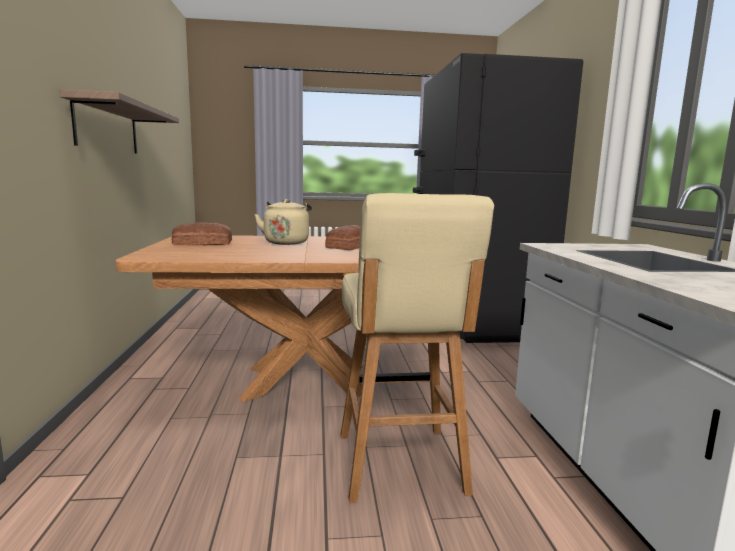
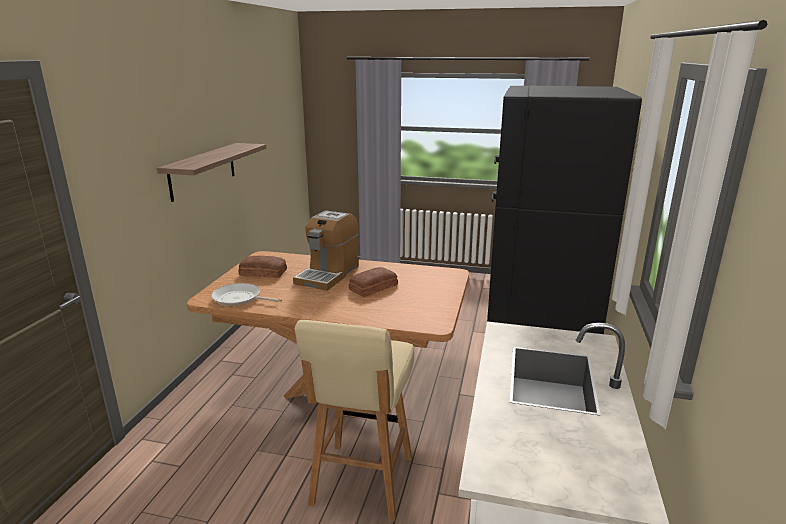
camera: 20 degrees right, 10 degrees up
beige kettle [254,199,312,245] -> coffee machine [293,210,359,291]
none -> frying pan [211,283,282,306]

